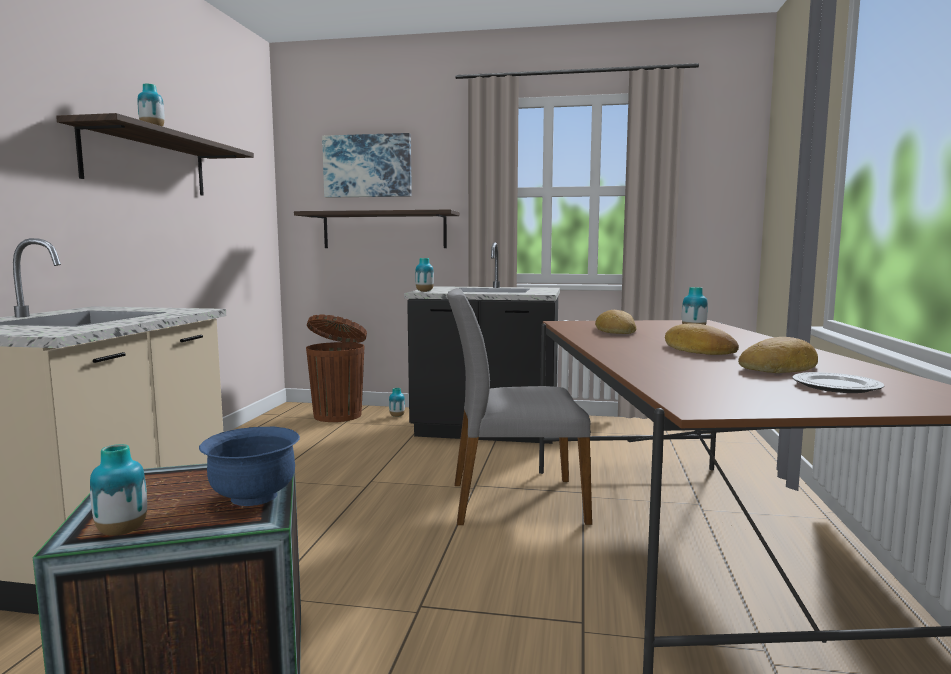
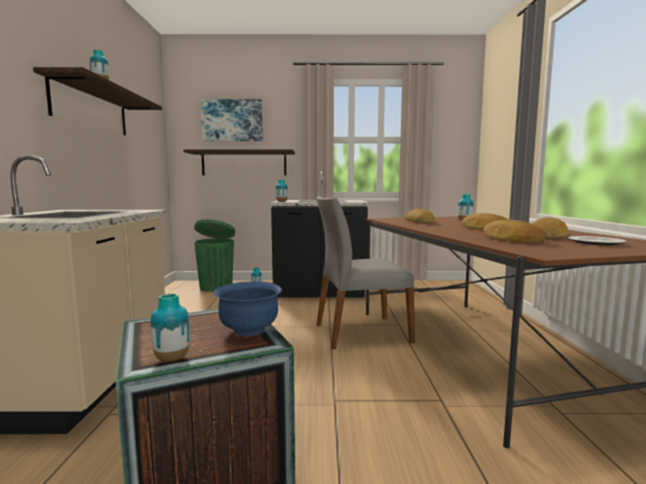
camera: 10 degrees left, 0 degrees up
brown trash can [306,315,367,422] -> green trash can [194,219,235,292]
none -> bread [483,220,547,243]

